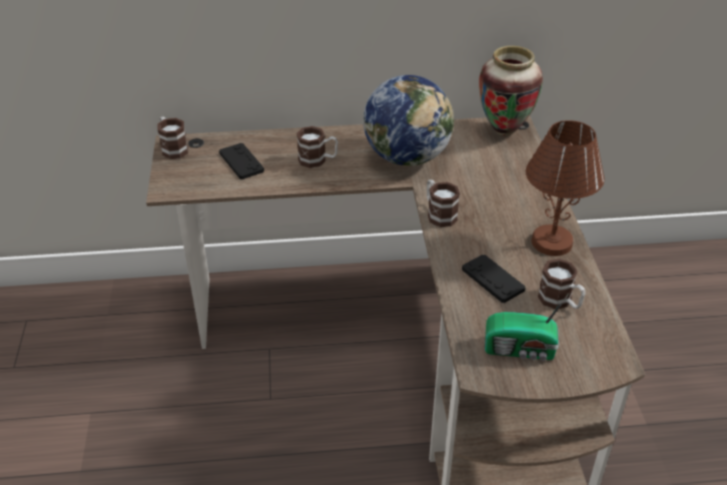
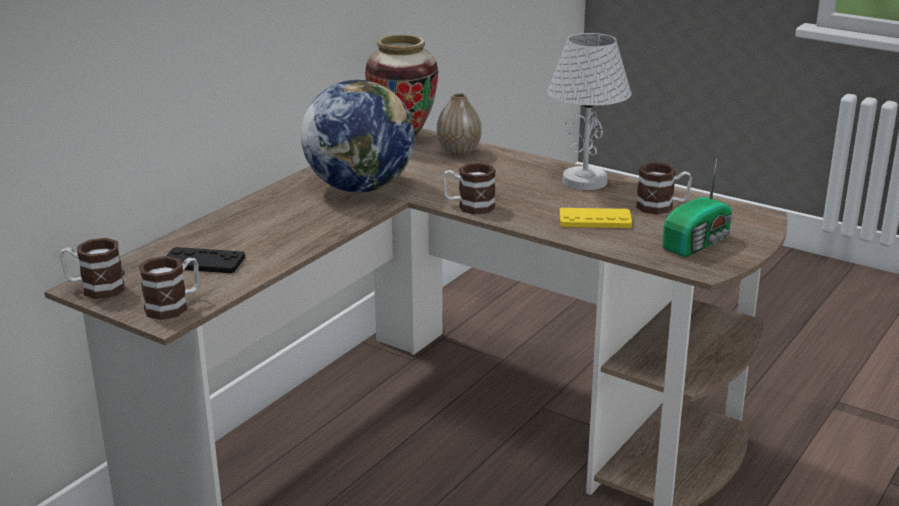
camera: 50 degrees left, 15 degrees down
mug [297,126,338,168] -> mug moved to [138,256,199,320]
black game controller [462,254,525,303] -> yellow game controller [560,208,632,228]
brown table lamp [526,120,604,256] -> white table lamp [547,33,631,190]
none -> vase [437,93,482,156]

